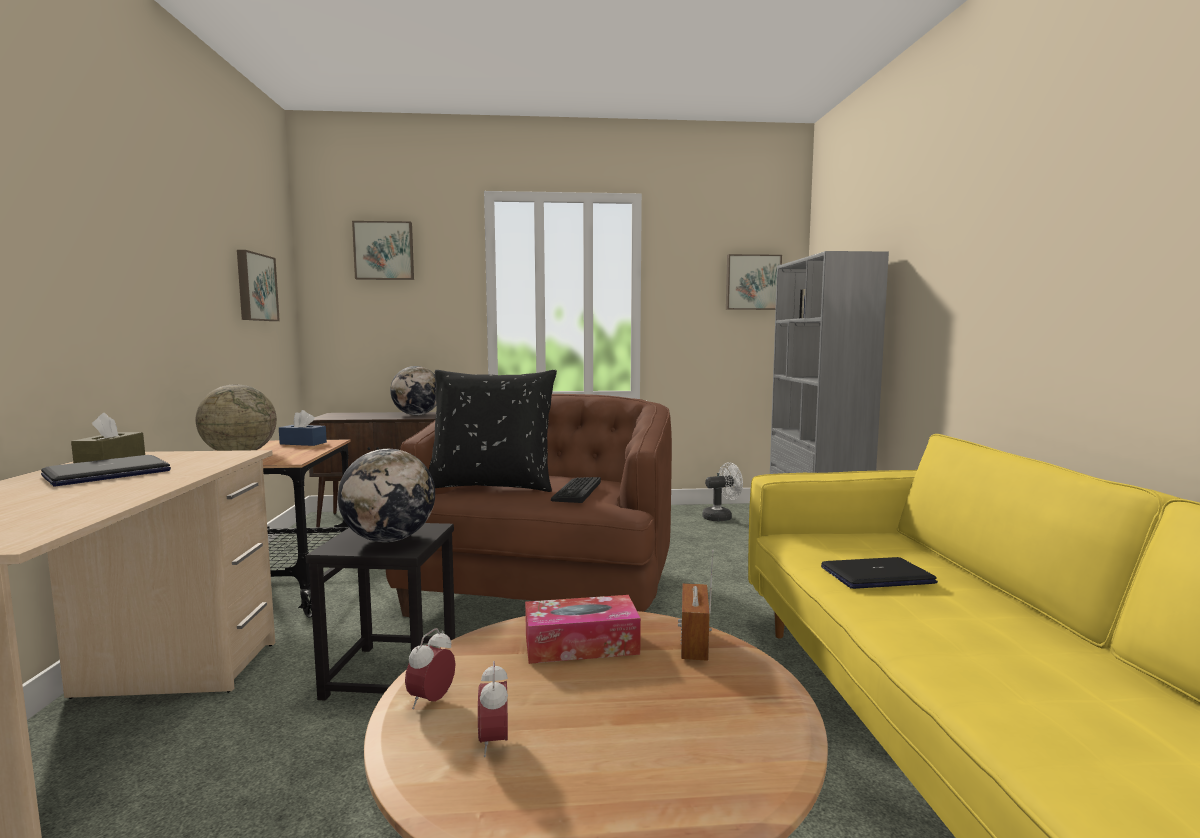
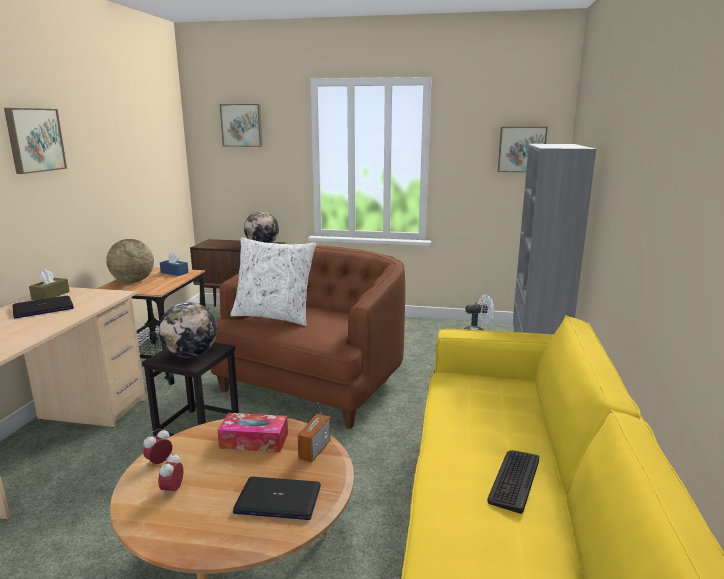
camera: 15 degrees right, 10 degrees up
picture [237,250,280,321] -> picture moved to [4,108,67,174]
black pillow [429,370,557,492] -> white pillow [230,237,316,326]
keyboard [551,477,601,503] -> keyboard moved to [487,450,539,514]
laptop [821,557,938,589] -> laptop moved to [233,477,321,520]

